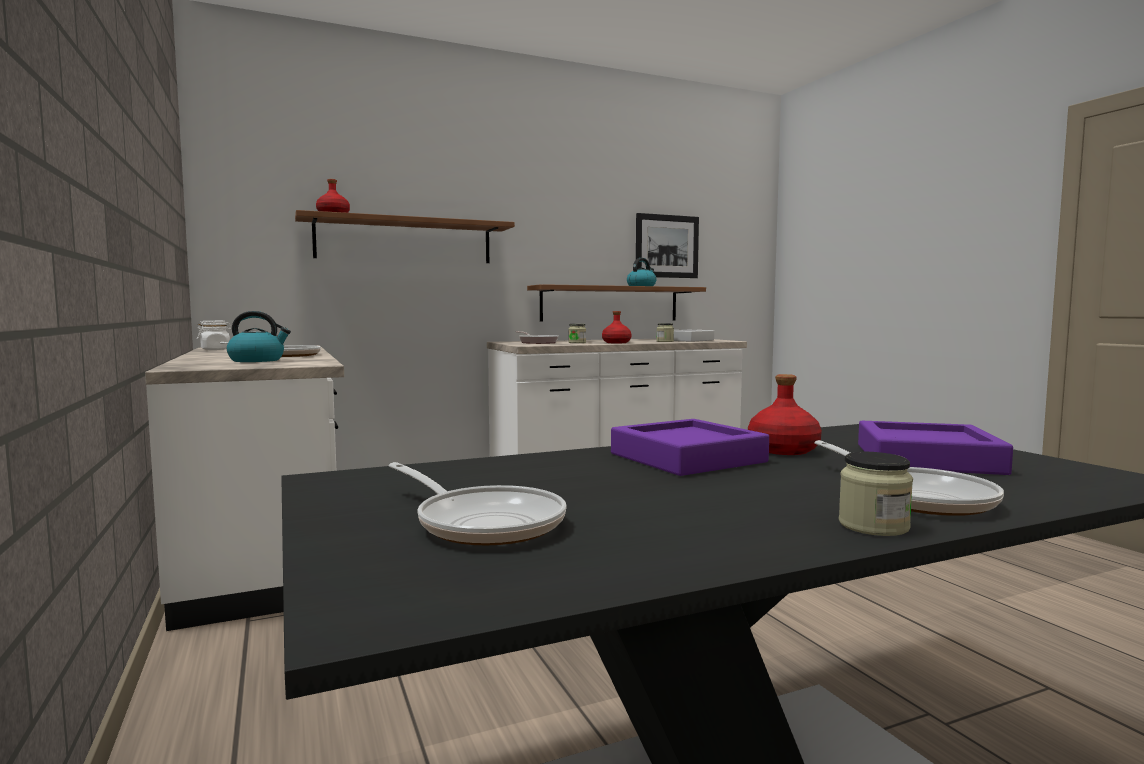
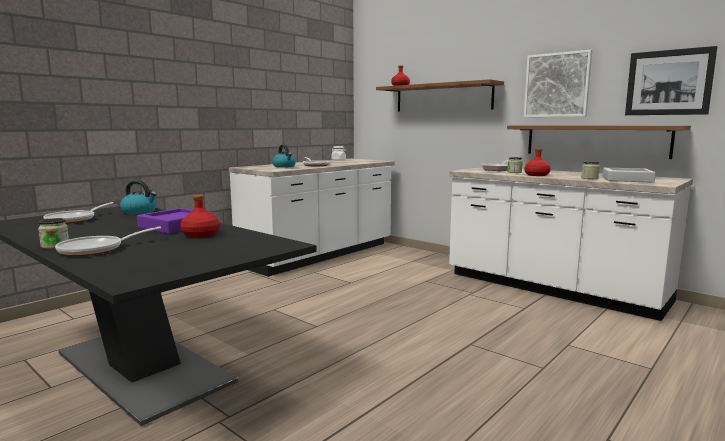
camera: 65 degrees right, 5 degrees up
kettle [627,258,656,286] -> kettle moved to [120,180,157,214]
purple tray [858,421,1013,475] -> none
none -> picture [524,50,592,117]

